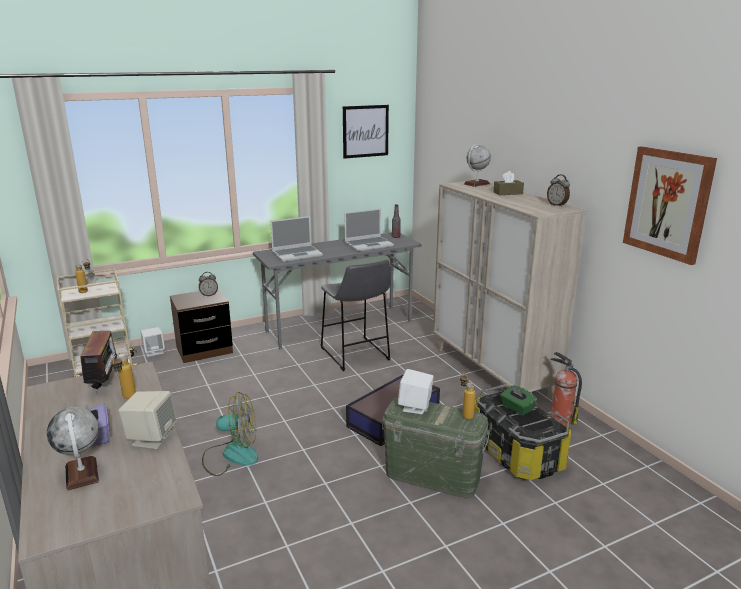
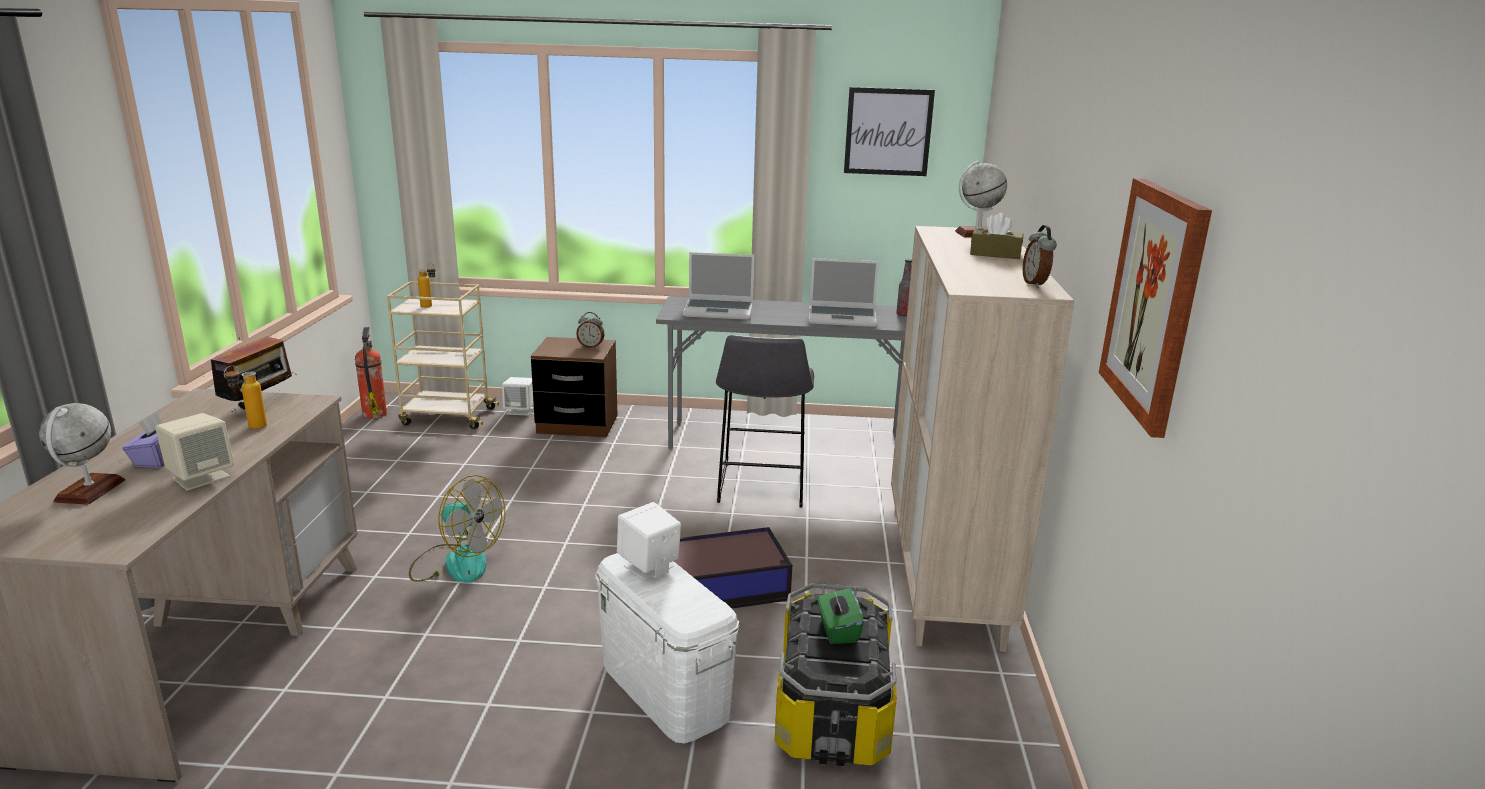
camera: 30 degrees right, 0 degrees up
green storage box [381,397,491,499] -> white storage box [595,553,739,743]
bottle [460,372,475,419] -> none
fire extinguisher [550,352,582,428] -> fire extinguisher moved to [355,327,387,418]

